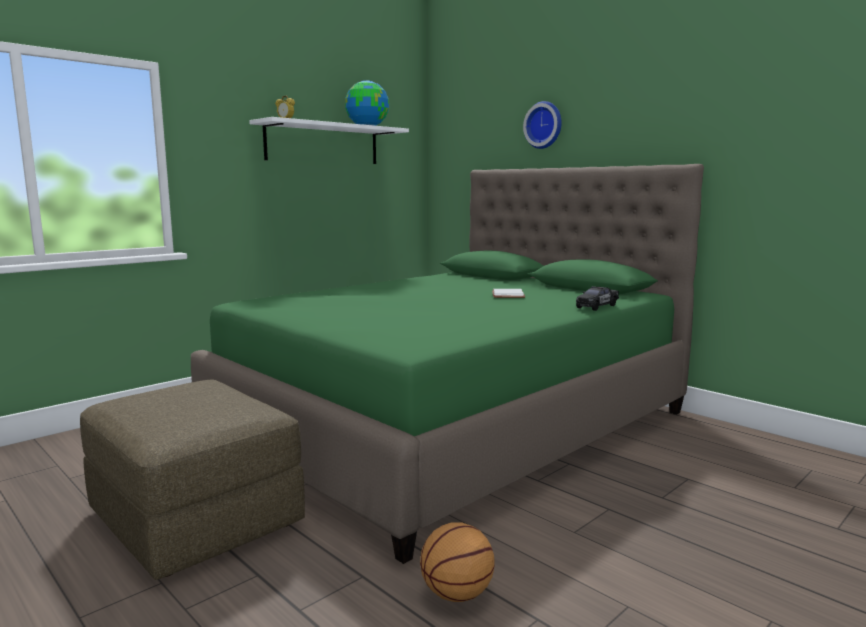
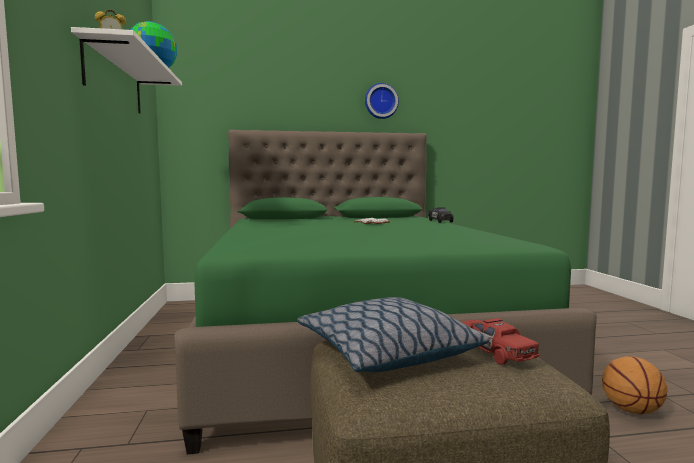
camera: 55 degrees left, 5 degrees down
wall clock [523,101,562,149] -> wall clock moved to [365,83,399,119]
none -> pillow [297,297,489,372]
none -> red toy car [462,318,540,365]

